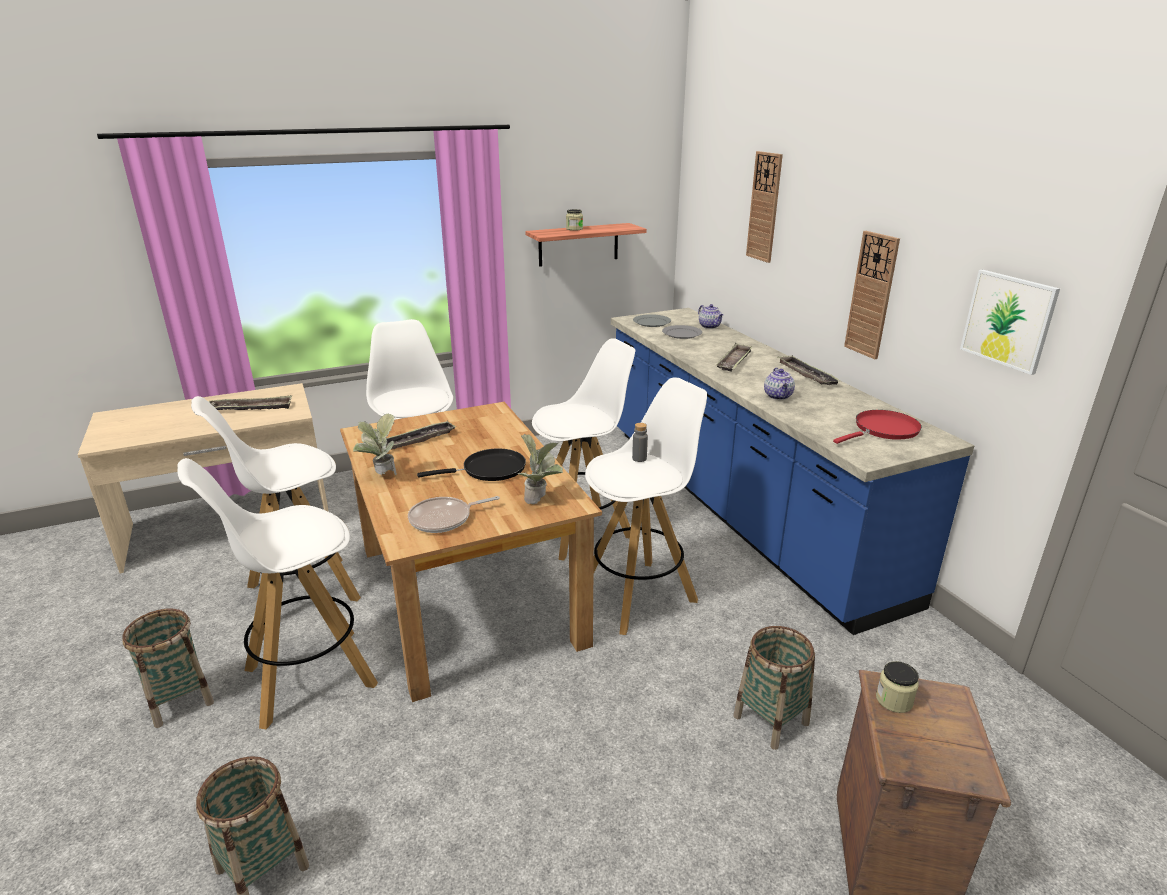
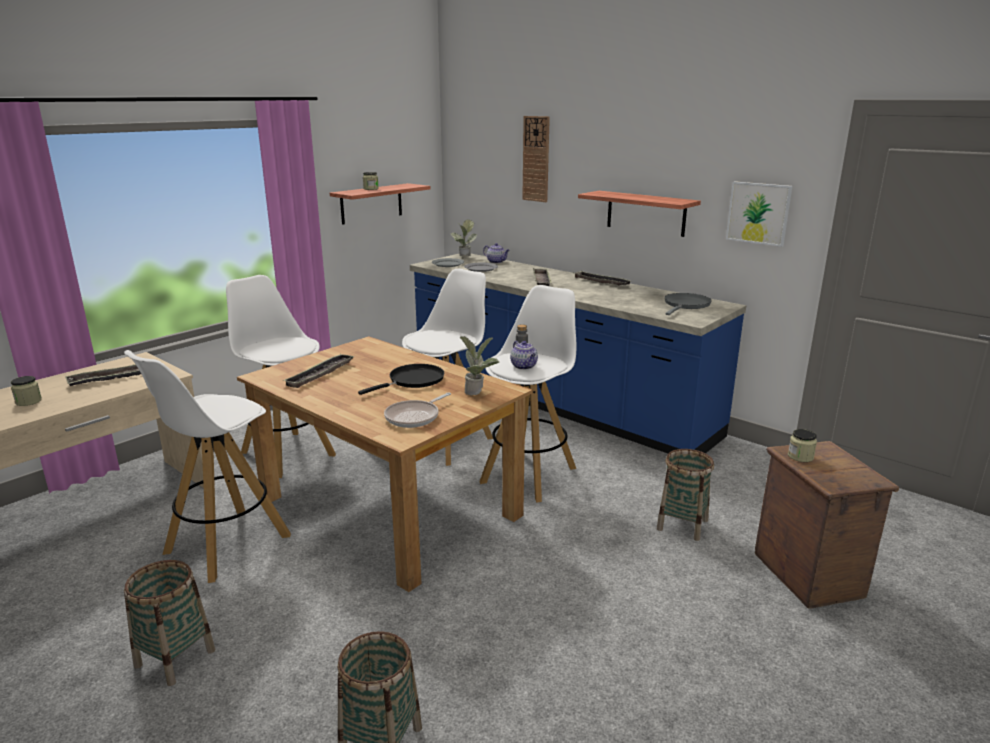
camera: 25 degrees left, 5 degrees down
white stool [177,458,378,729] -> none
potted plant [353,414,397,475] -> potted plant moved to [451,219,477,256]
teapot [764,368,795,400] -> teapot moved to [510,341,538,370]
red frying pan [833,410,922,444] -> grey frying pan [664,293,712,315]
wall clock [844,231,900,359] -> shelf [578,191,701,237]
none -> jar [11,376,42,406]

